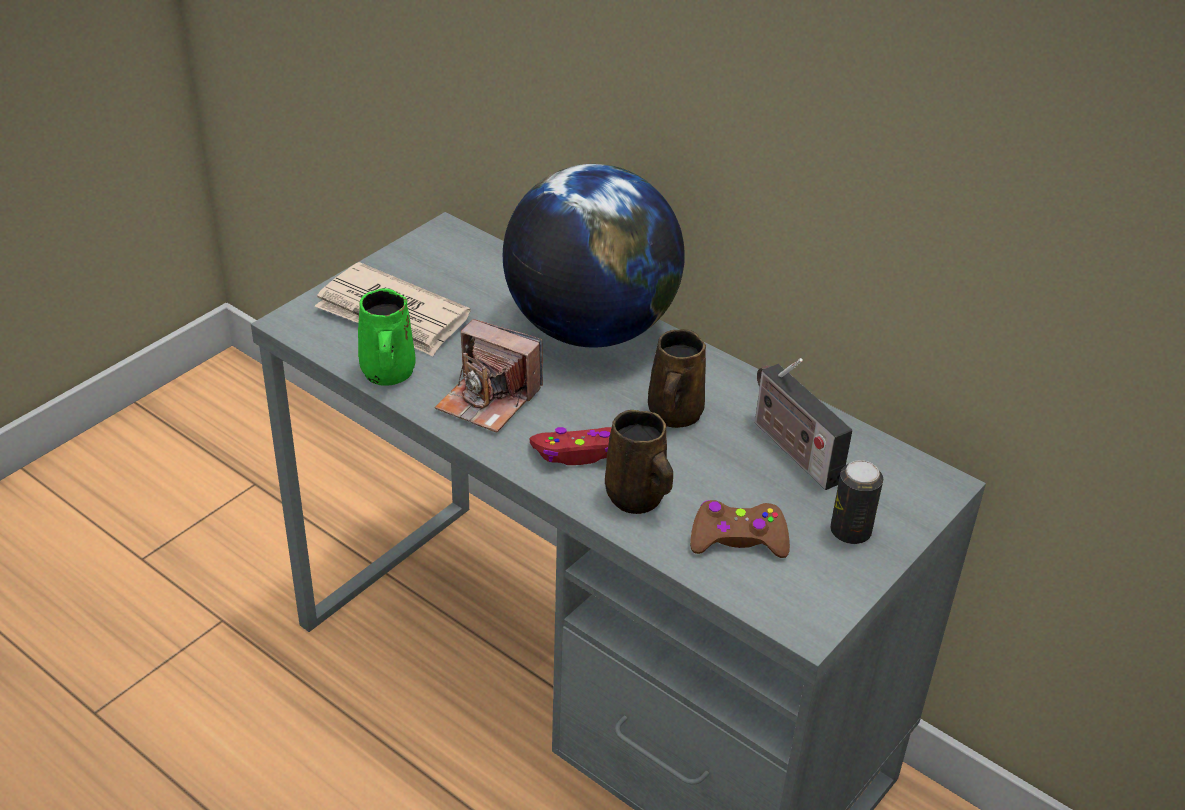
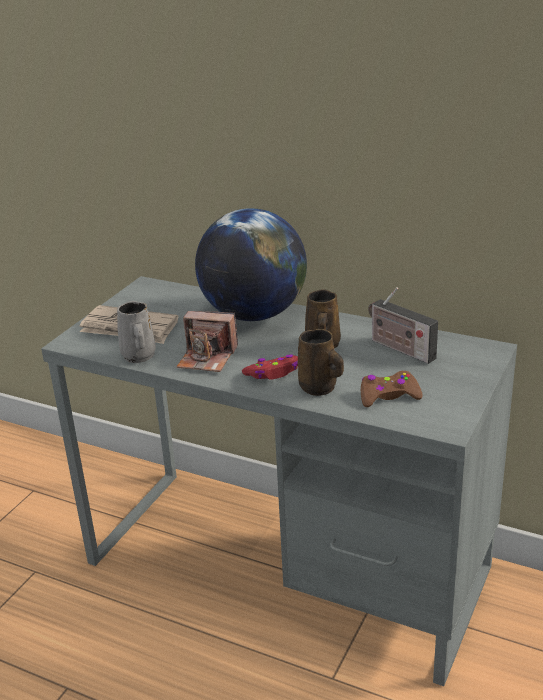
camera: 10 degrees left, 10 degrees down
green mug [358,288,416,386] -> grey mug [117,301,156,363]
can [830,460,883,544] -> none

